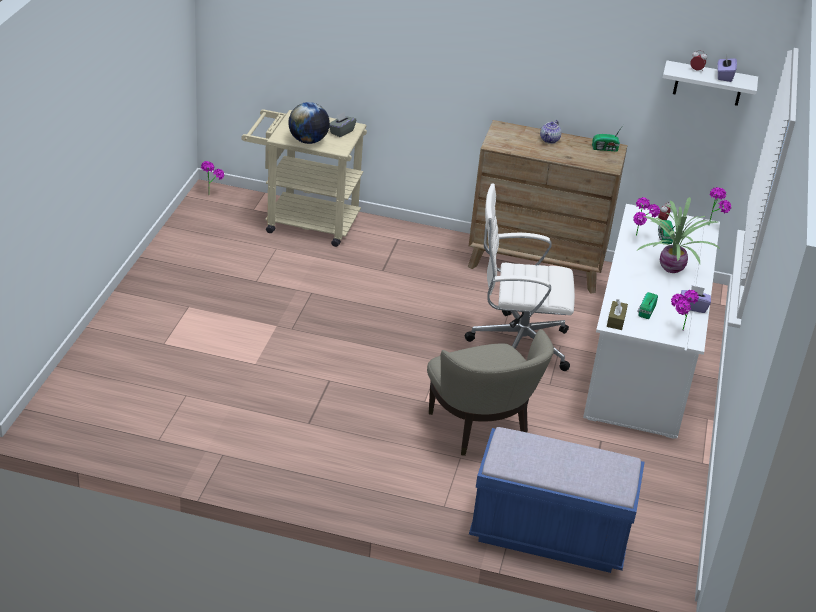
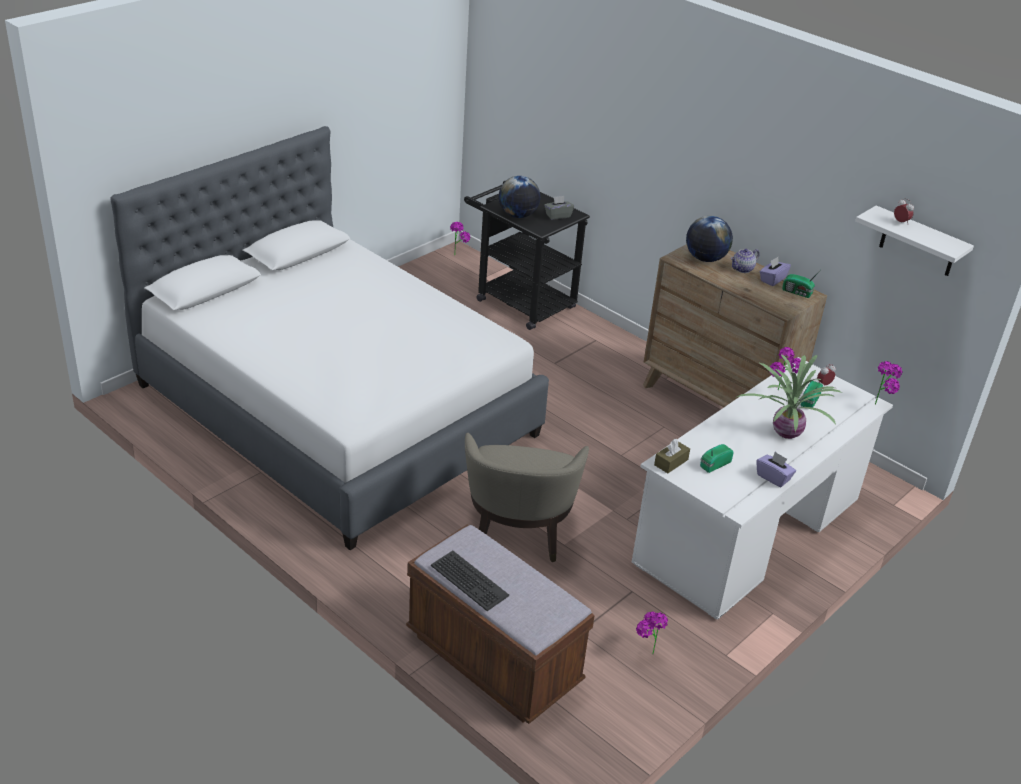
camera: 30 degrees right, 0 degrees up
beige cart [241,109,367,247] -> black cart [464,181,590,330]
white office chair [465,183,575,371] -> none
blue bench [469,427,645,573] -> brown bench [406,525,595,724]
potted plant [671,290,699,330] -> potted plant moved to [636,611,668,655]
purple tissue box [717,55,737,82] -> purple tissue box moved to [760,257,791,286]
none -> white bed [111,126,549,550]
none -> keyboard [431,551,509,611]
none -> globe [686,216,733,262]

